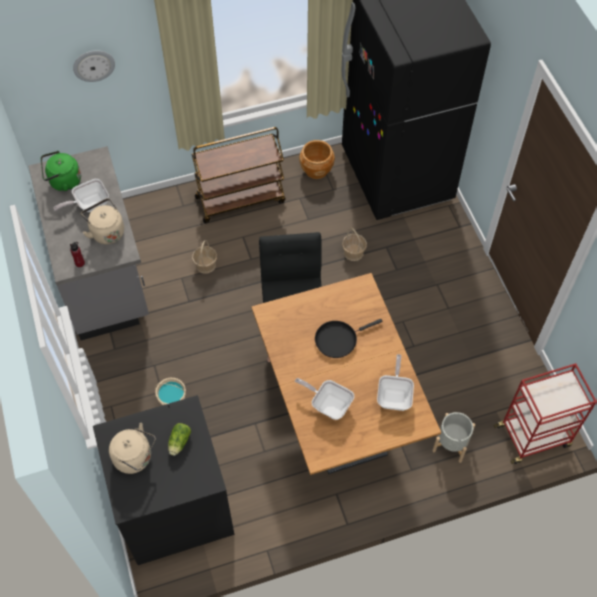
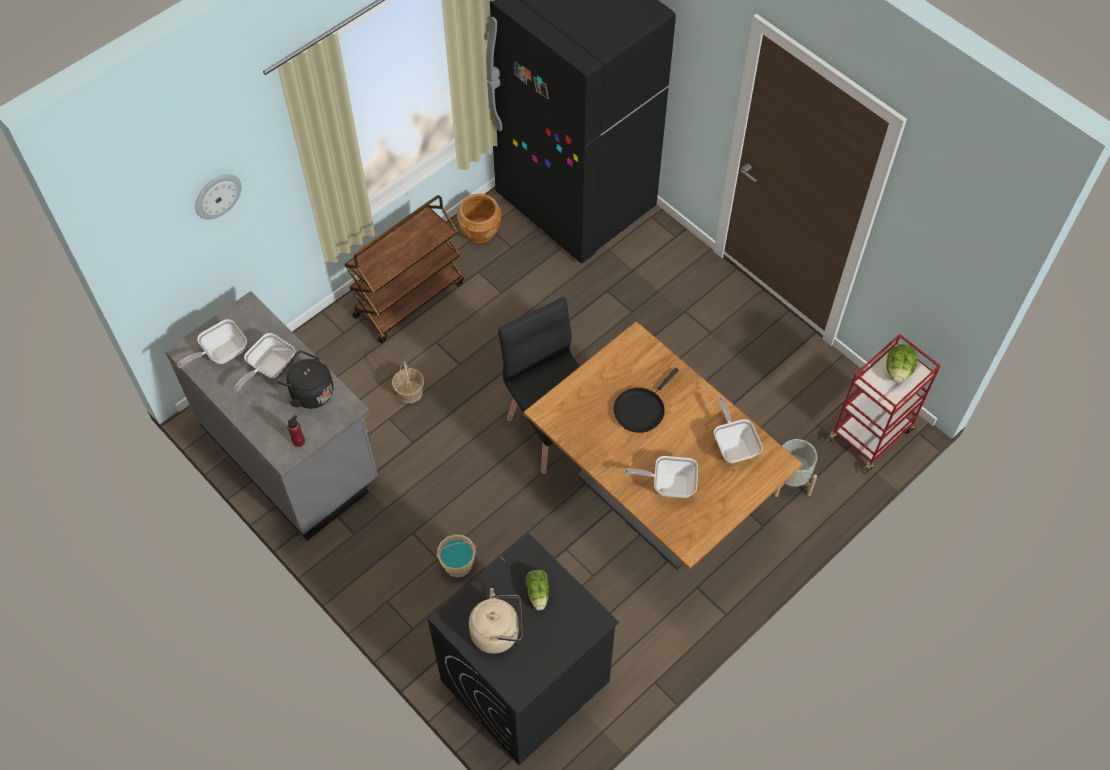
camera: 25 degrees left, 0 degrees up
green kettle [41,151,81,191] -> frying pan [177,319,247,368]
beige kettle [81,198,124,244] -> black kettle [276,350,334,409]
basket [342,228,367,261] -> none
none -> lettuce [886,344,917,383]

